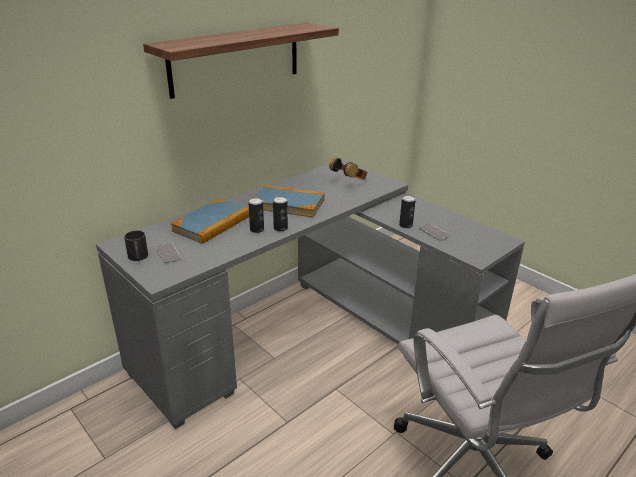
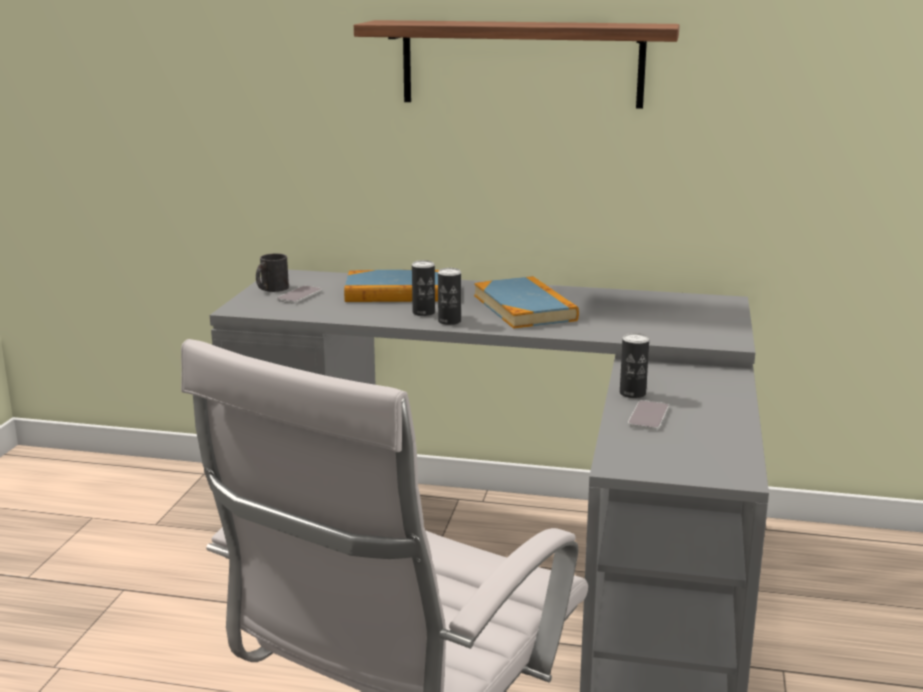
camera: 55 degrees right, 10 degrees down
headphones [329,157,367,179] -> none

